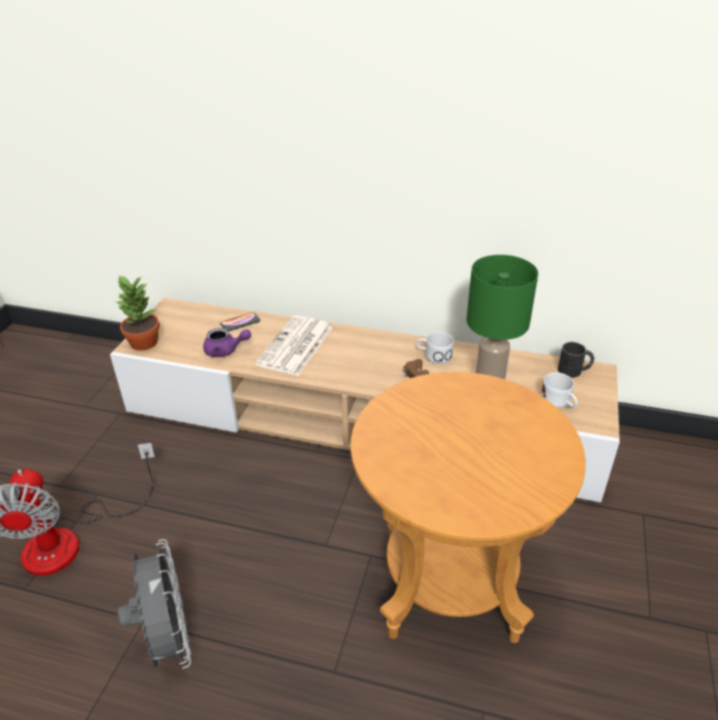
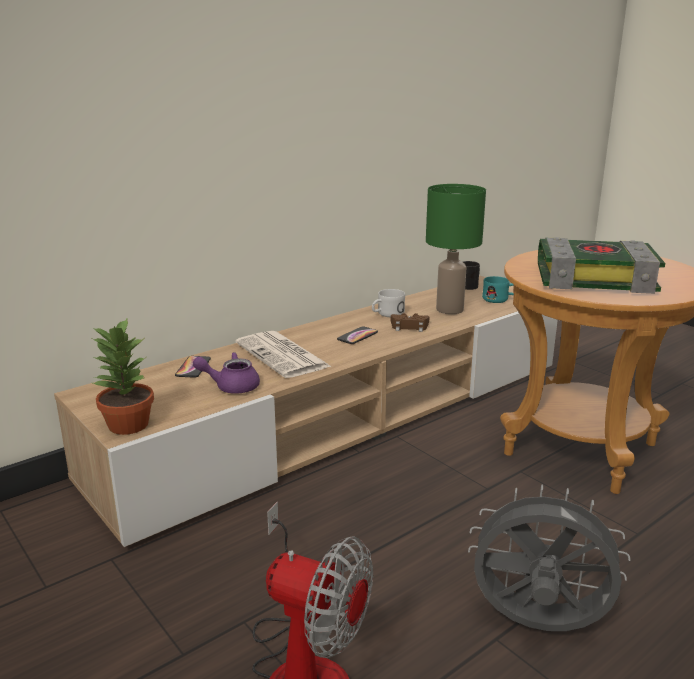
camera: 55 degrees left, 15 degrees down
purple teapot [203,328,251,357] -> purple teapot turned 135 degrees counterclockwise [193,352,260,394]
white mug [541,372,578,408] -> turquoise mug [482,276,514,303]
none -> phone [337,326,378,344]
none -> book [538,237,665,294]

